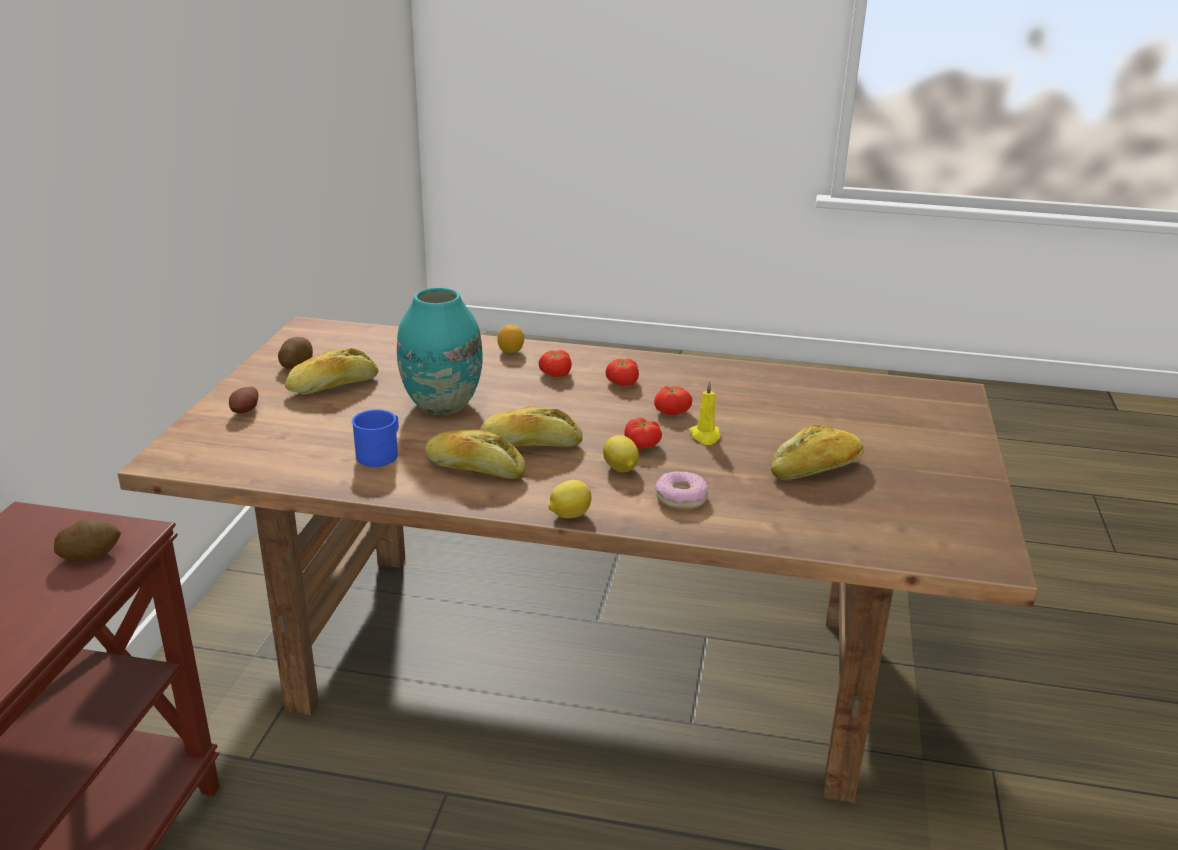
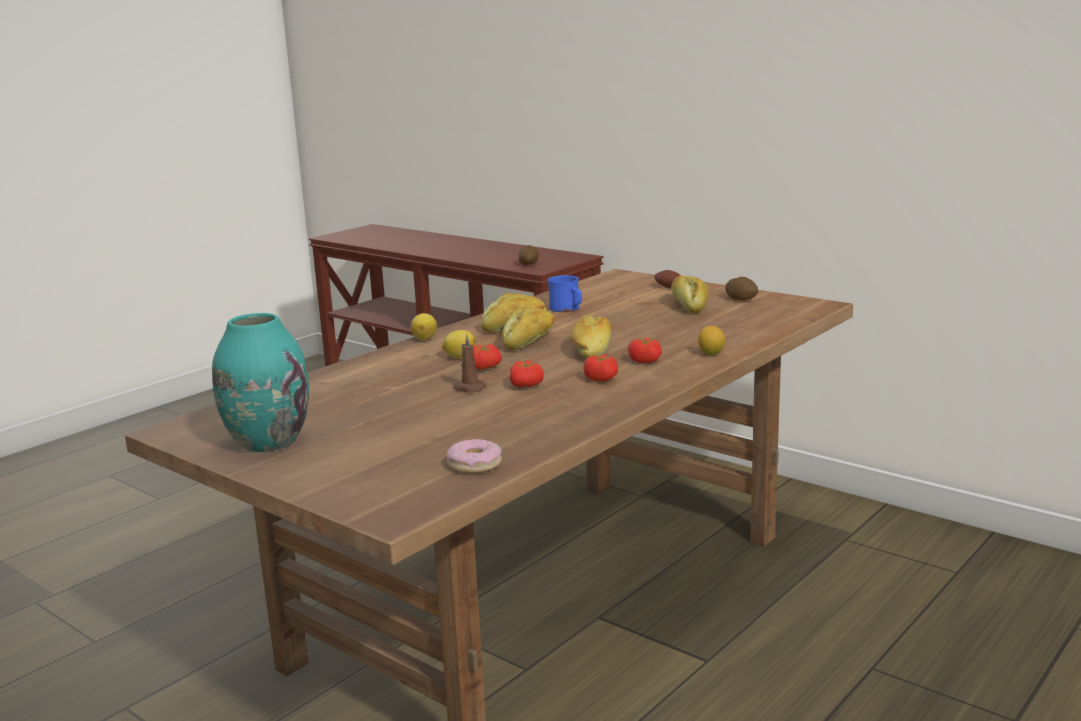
camera: 120 degrees right, 10 degrees down
turquoise vase [397,288,483,415] -> turquoise vase moved to [212,313,309,452]
donut [655,471,708,510] -> donut moved to [446,439,502,474]
yellow candle [689,381,721,445] -> brown candle [453,334,486,392]
bread [771,425,864,480] -> bread moved to [571,314,611,358]

